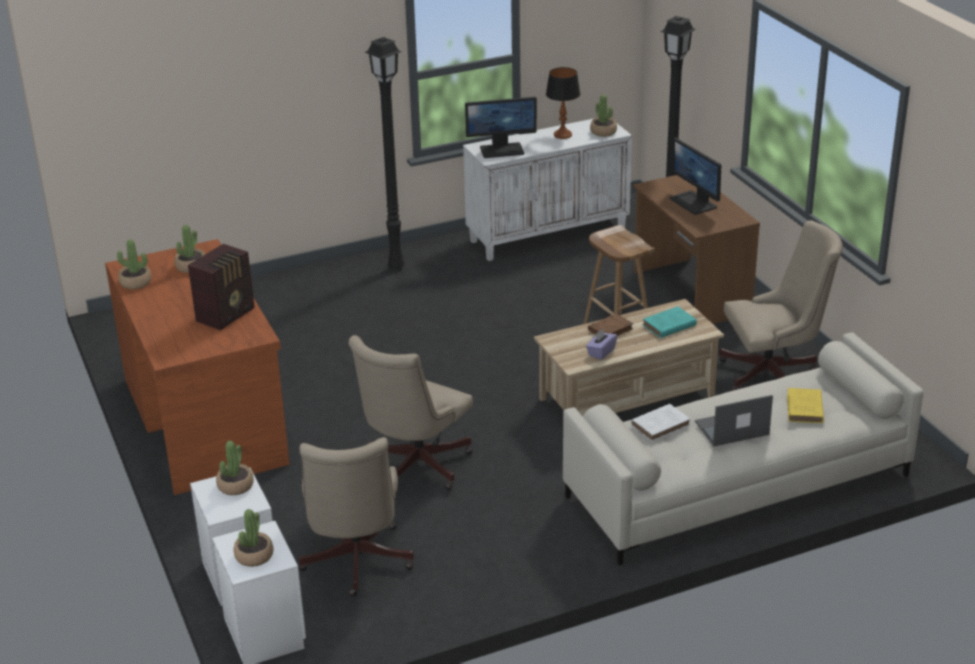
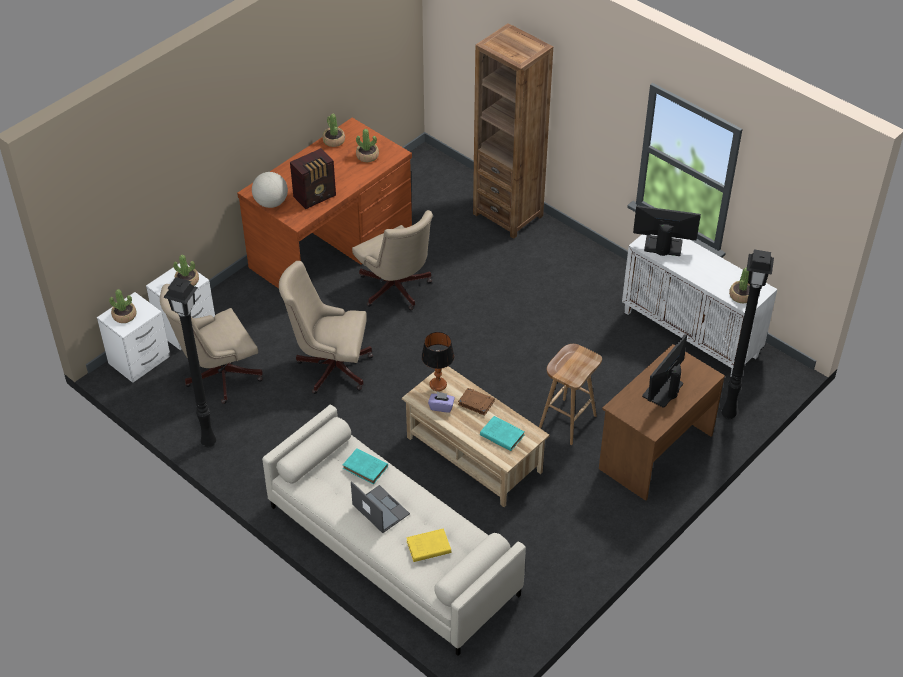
camera: 65 degrees right, 15 degrees up
radio [188,244,254,331] -> radio turned 45 degrees counterclockwise [290,148,336,209]
black floor lamp [365,37,404,271] -> black floor lamp moved to [163,277,216,448]
monitor [465,97,537,158] -> monitor turned 135 degrees clockwise [633,206,701,256]
table lamp [546,67,580,139] -> table lamp moved to [421,332,454,391]
white book [631,404,690,442] -> turquoise book [343,448,388,484]
beige office chair [719,220,843,391] -> beige office chair moved to [352,210,433,310]
none -> globe [252,172,288,208]
none -> brown bookcase [473,23,553,239]

